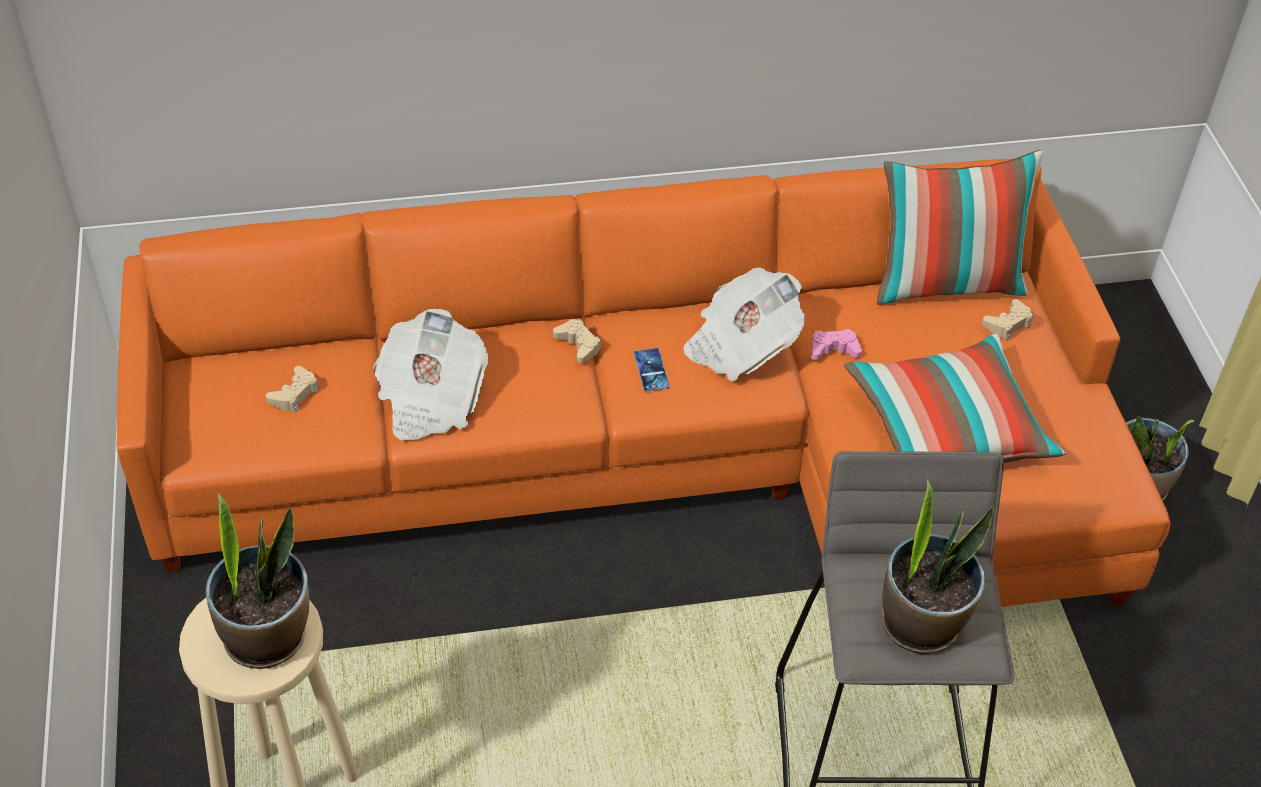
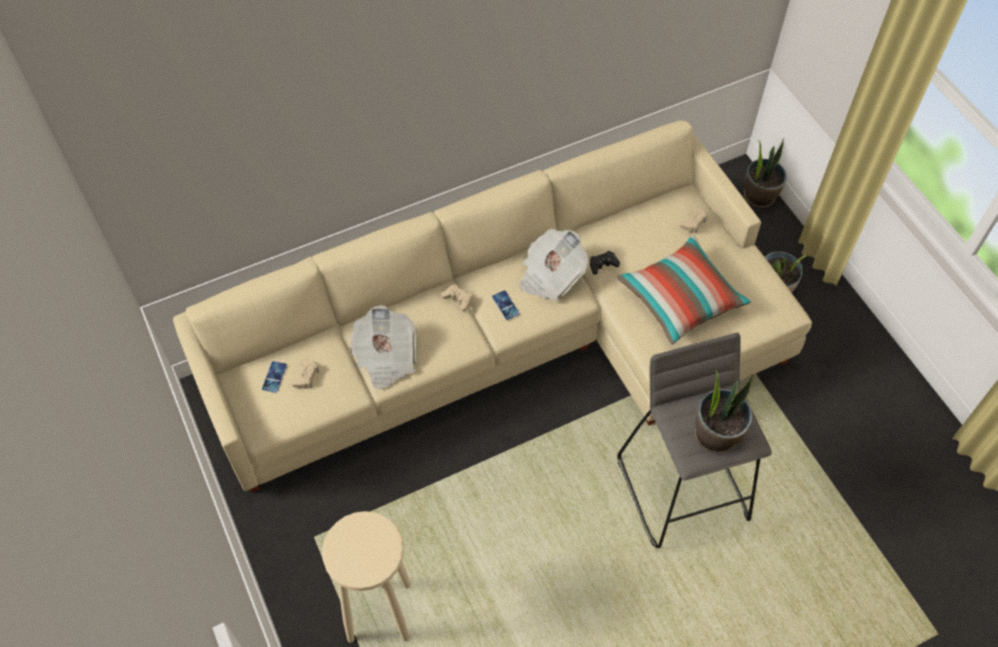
camera: 15 degrees left, 10 degrees up
orange sofa [116,158,1171,607] -> beige sofa [173,120,812,493]
potted plant [206,493,309,669] -> potted plant moved to [744,138,787,208]
pink game controller [811,329,862,360] -> black game controller [590,251,620,275]
pillow [877,150,1043,305] -> none
none -> phone [262,361,287,393]

